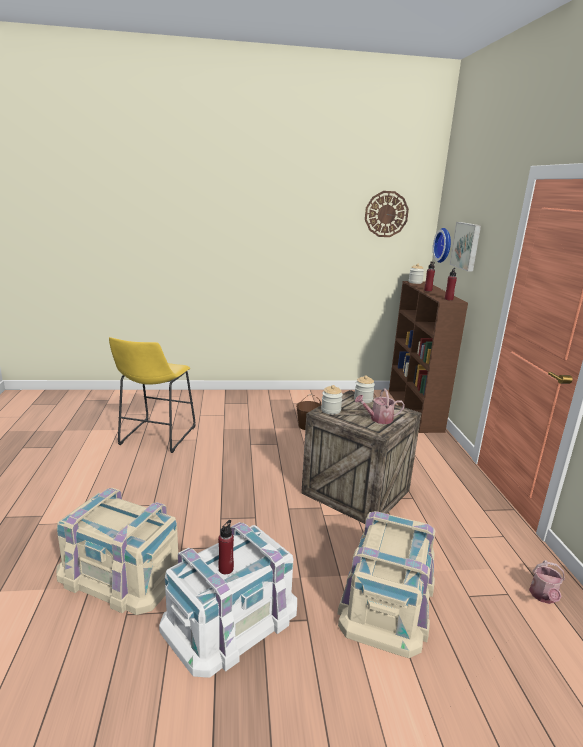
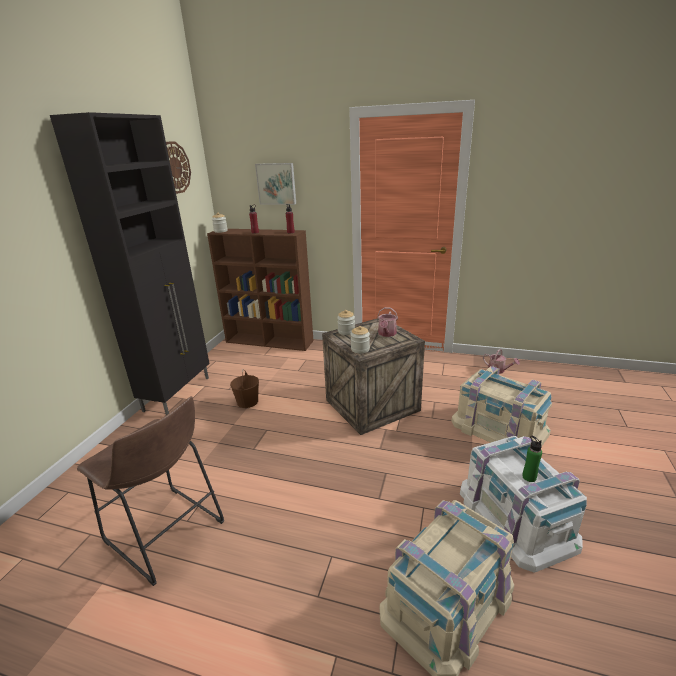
camera: 65 degrees left, 5 degrees up
yellow stool [109,337,196,453] -> brown stool [77,396,224,586]
red bottle [218,520,234,574] -> green bottle [522,436,542,482]
wall clock [433,228,451,263] -> none
none -> black cabinet [50,112,210,415]

